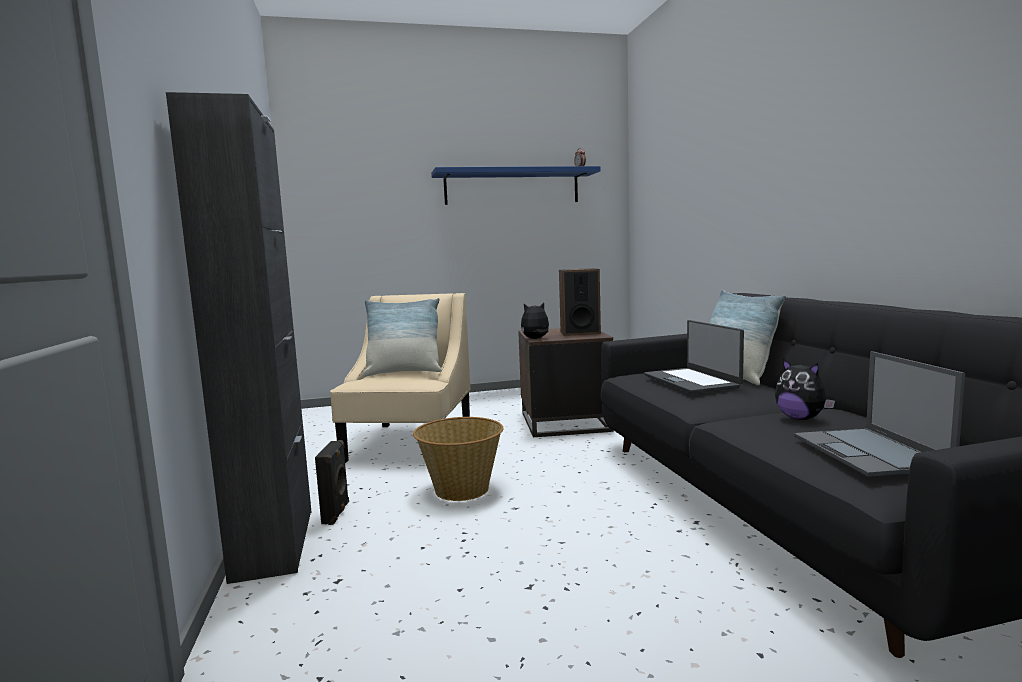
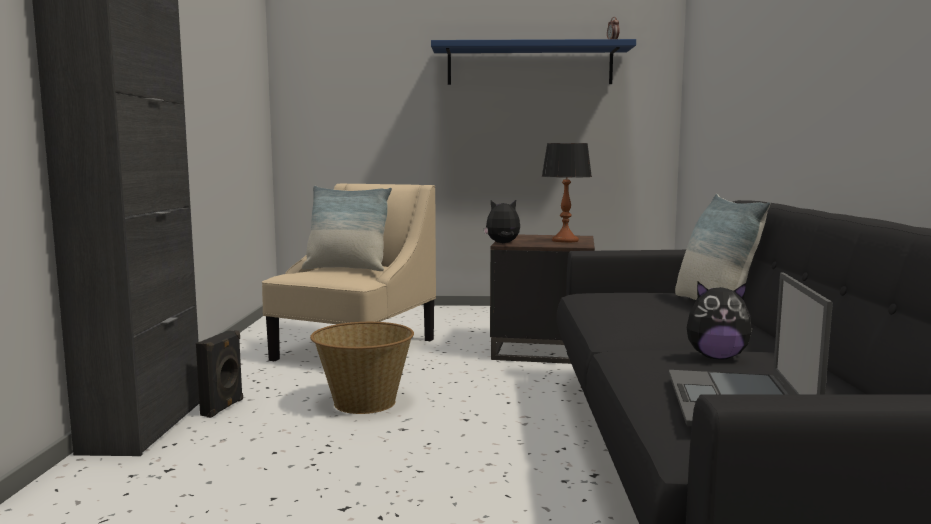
camera: 15 degrees right, 0 degrees up
speaker [559,268,601,336] -> table lamp [542,143,592,243]
laptop [644,320,744,394] -> none
plush toy [775,359,835,420] -> plush toy turned 60 degrees counterclockwise [687,282,753,359]

